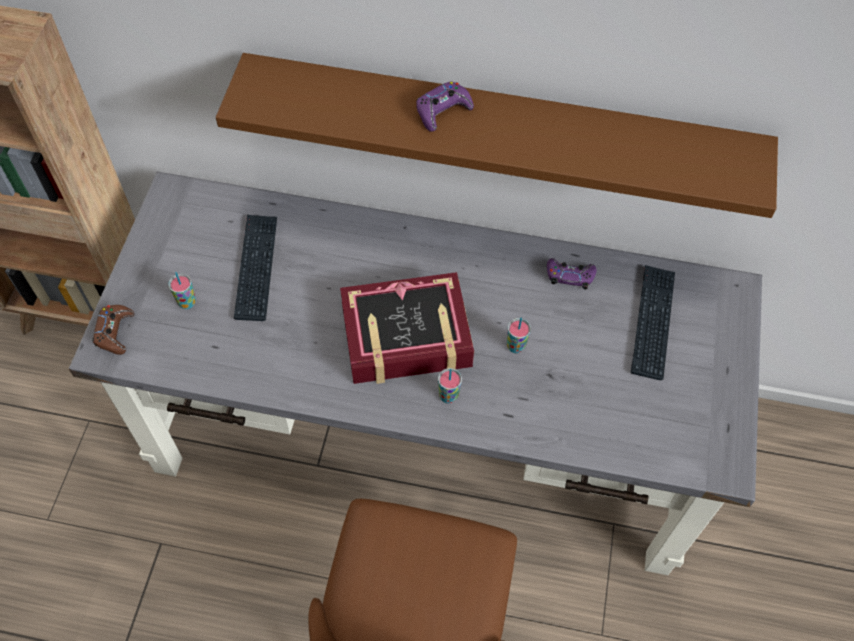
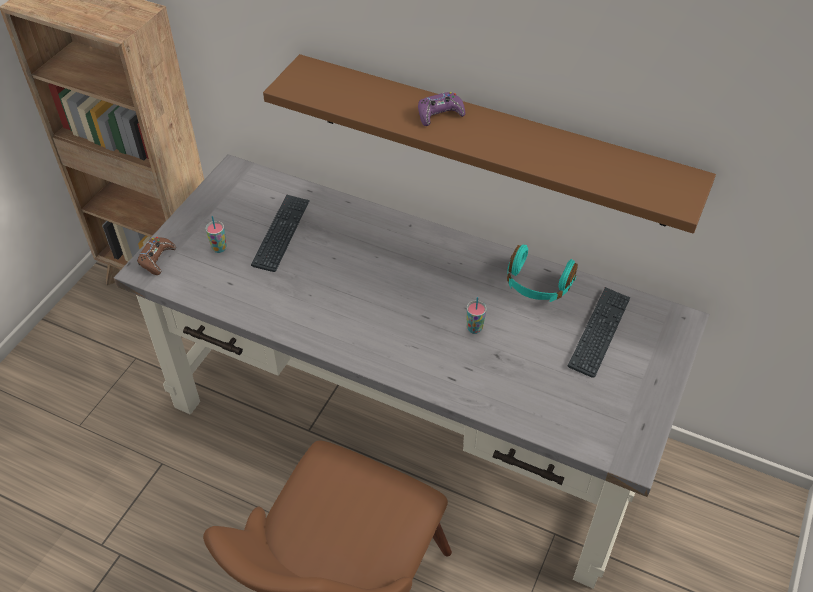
camera: 15 degrees right, 10 degrees down
book [340,272,474,384] -> none
cup [438,368,462,404] -> none
purple game controller [547,258,597,290] -> turquoise headphones [507,245,578,302]

